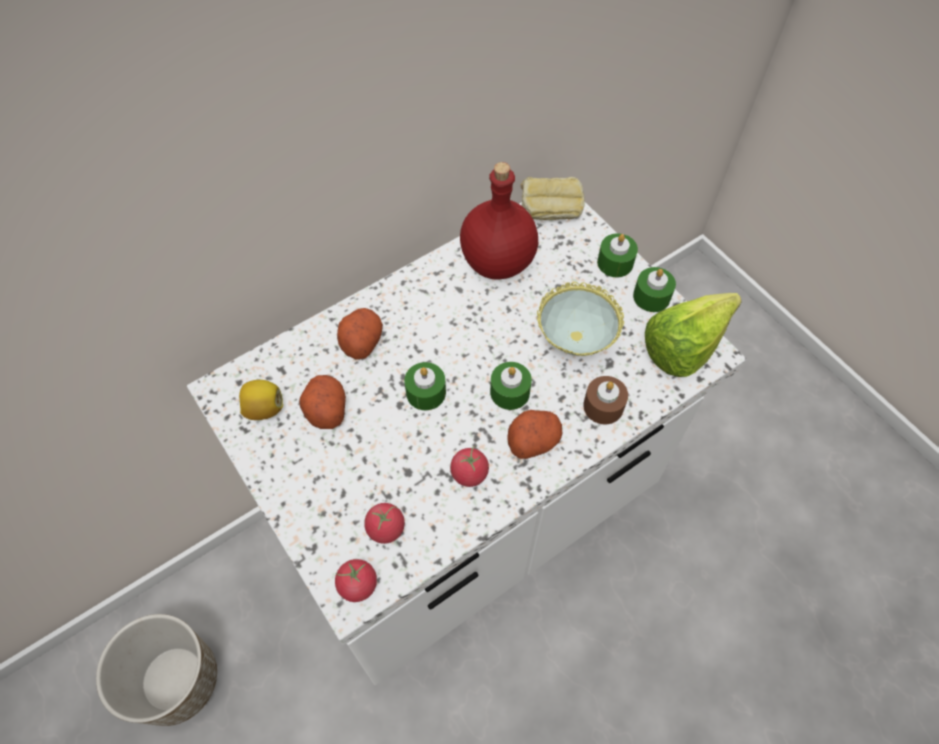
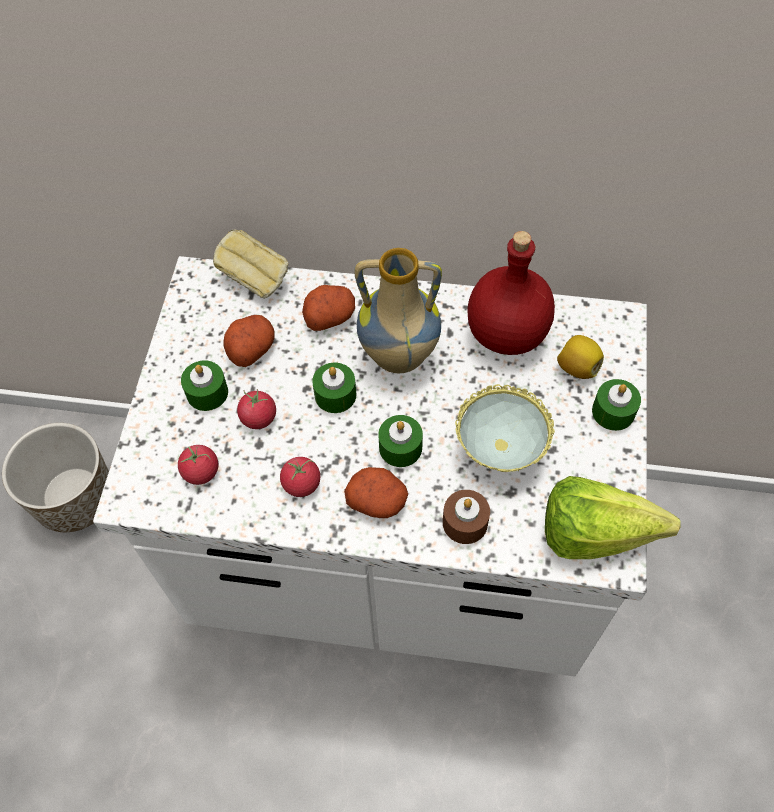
camera: 45 degrees right, 0 degrees up
lemon [239,380,283,420] -> lemon moved to [557,335,604,379]
tomato [335,559,377,602] -> tomato moved to [237,389,276,429]
bread [521,177,585,220] -> bread moved to [213,229,288,299]
green candle [633,267,676,312] -> green candle moved to [181,360,228,411]
none -> vase [354,248,442,373]

